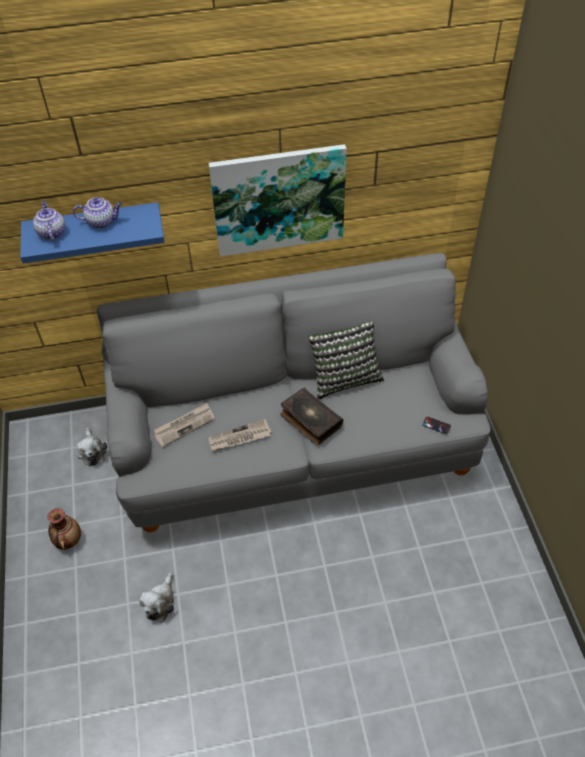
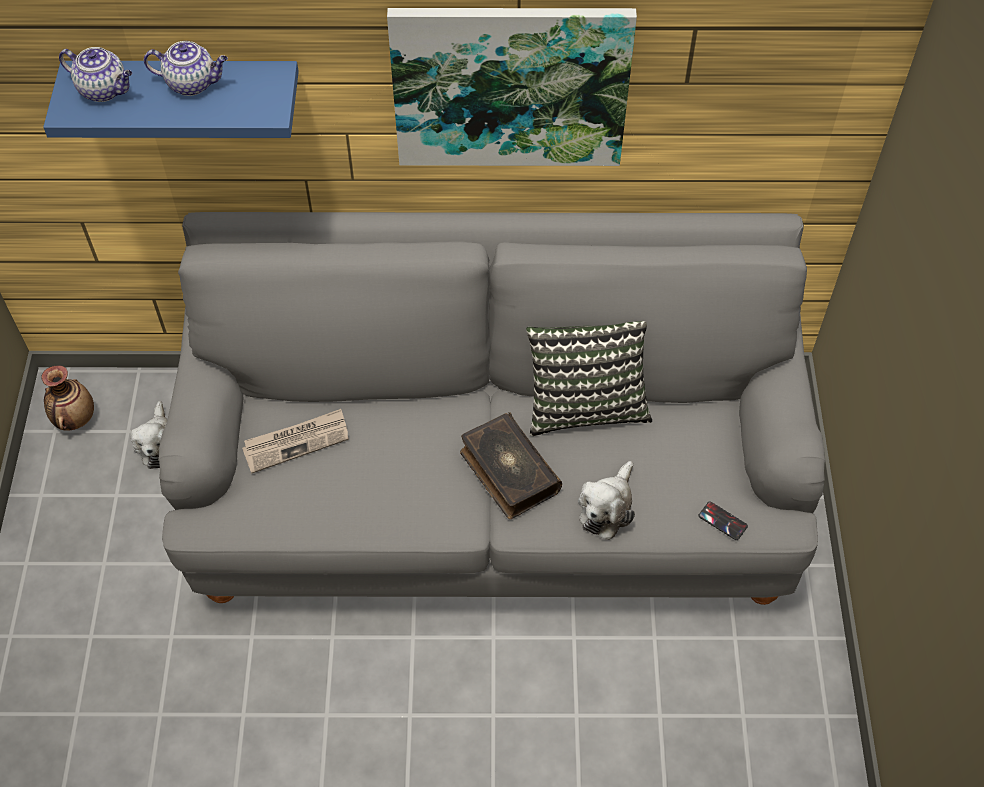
camera: 10 degrees right, 5 degrees up
teapot [33,201,65,241] -> teapot turned 120 degrees clockwise [59,47,133,102]
vase [48,508,81,550] -> vase moved to [41,365,94,431]
plush toy [139,572,174,622] -> plush toy moved to [578,461,635,540]
newspaper [209,419,272,451] -> none

